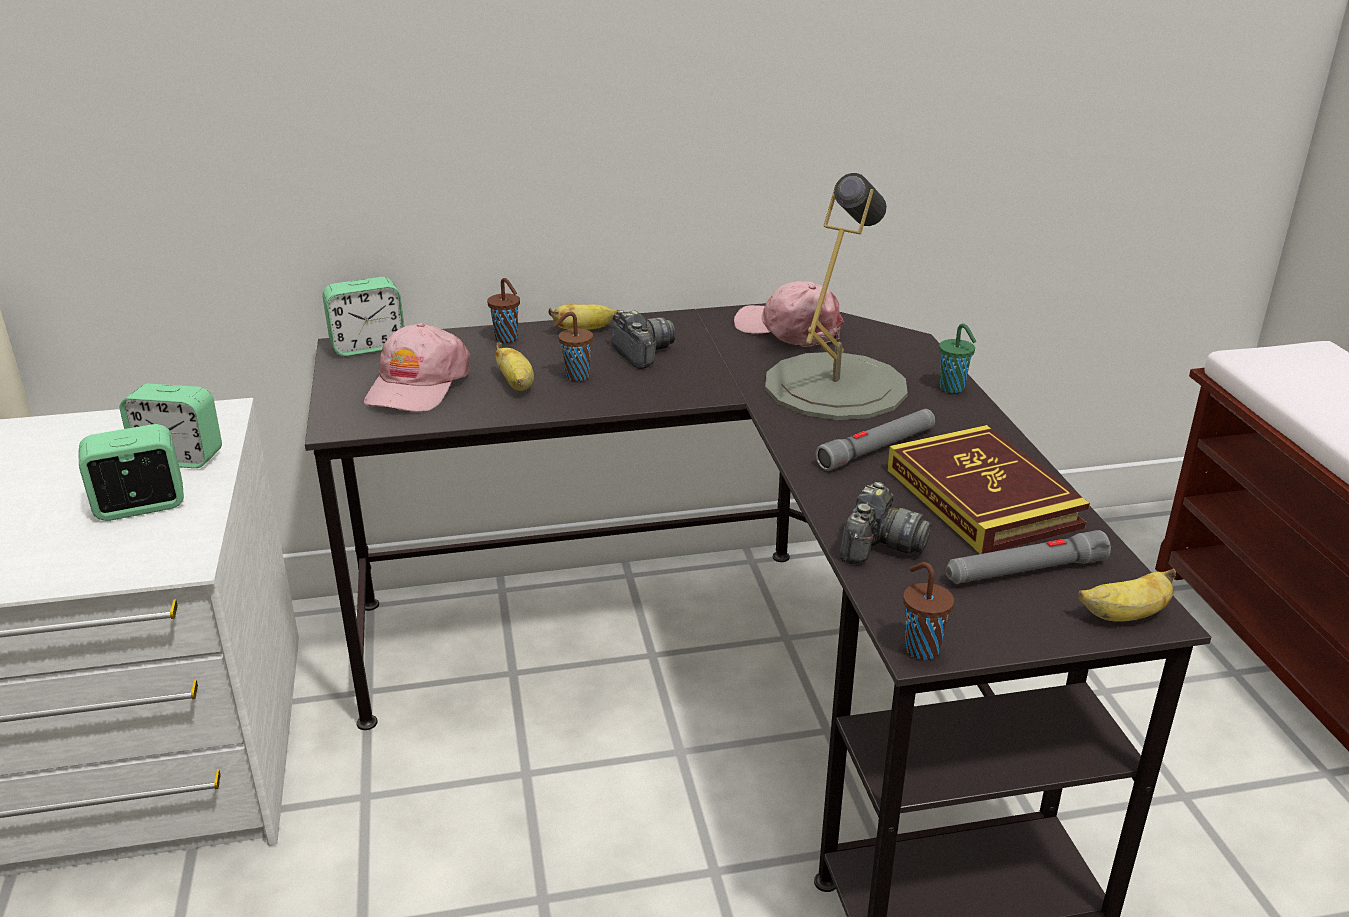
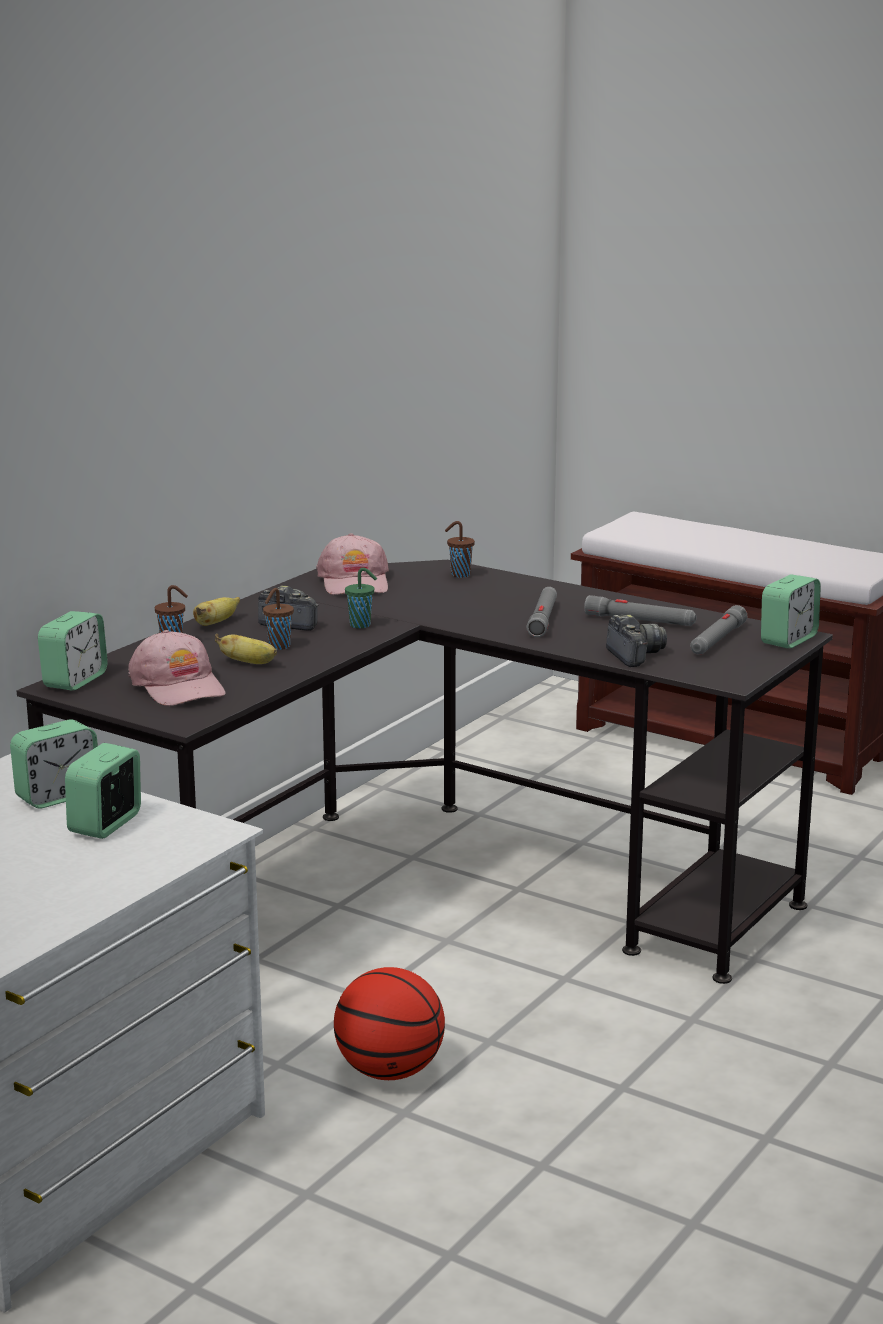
camera: 45 degrees left, 10 degrees down
pink cap [734,281,844,347] -> pink cap turned 90 degrees counterclockwise [316,533,389,595]
grey table lamp [765,173,908,420] -> none
book [887,425,1090,554] -> grey flashlight [584,595,696,626]
brown cup [903,562,954,660] -> brown cup moved to [445,521,475,578]
green cup [939,323,976,393] -> green cup moved to [345,568,377,628]
banana [1078,569,1176,622] -> alarm clock [761,574,821,648]
none -> basketball [334,967,445,1080]

